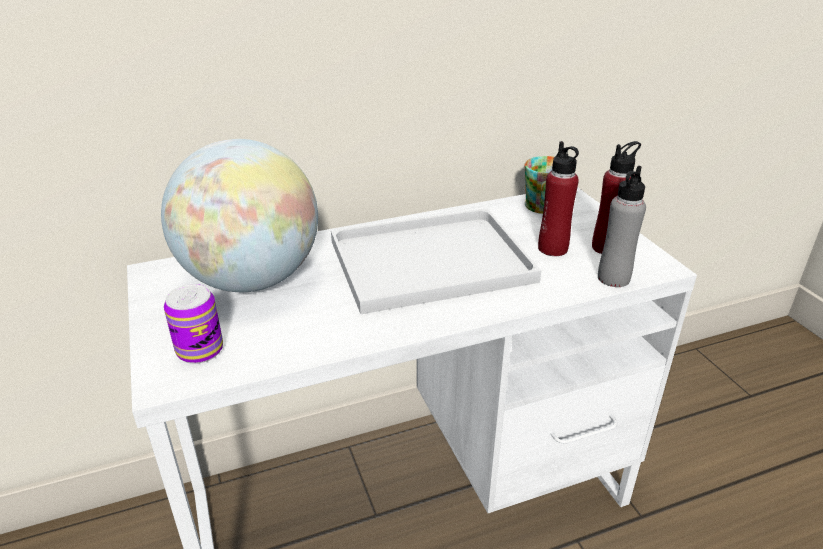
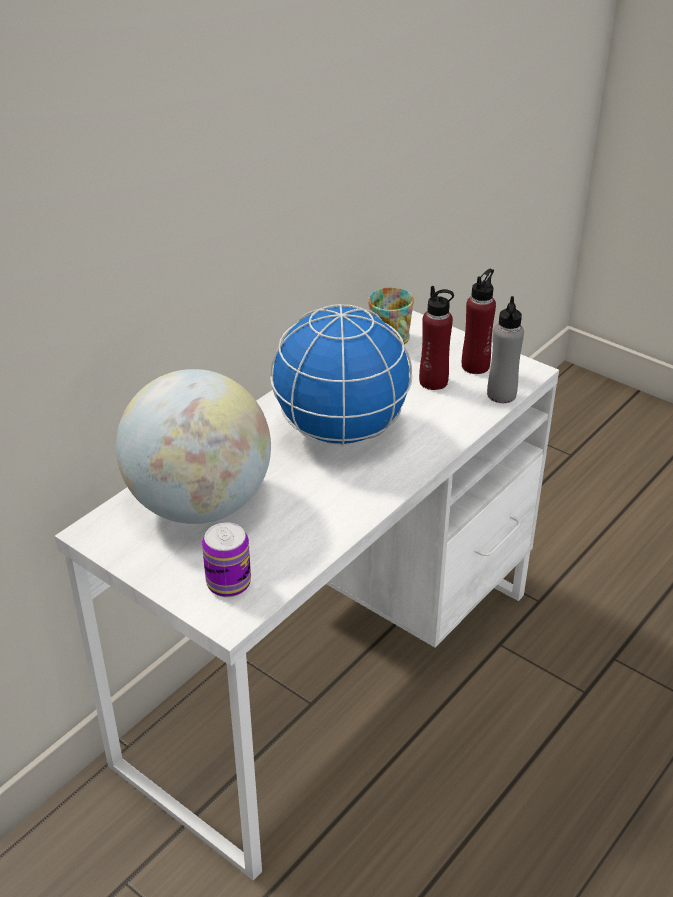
camera: 30 degrees left, 5 degrees up
white tray [331,208,541,314] -> globe [270,304,412,446]

